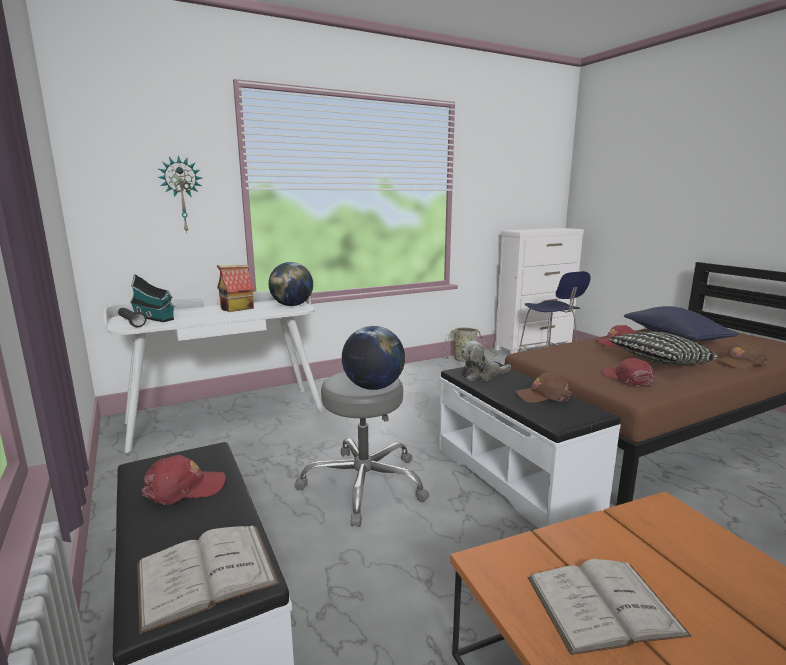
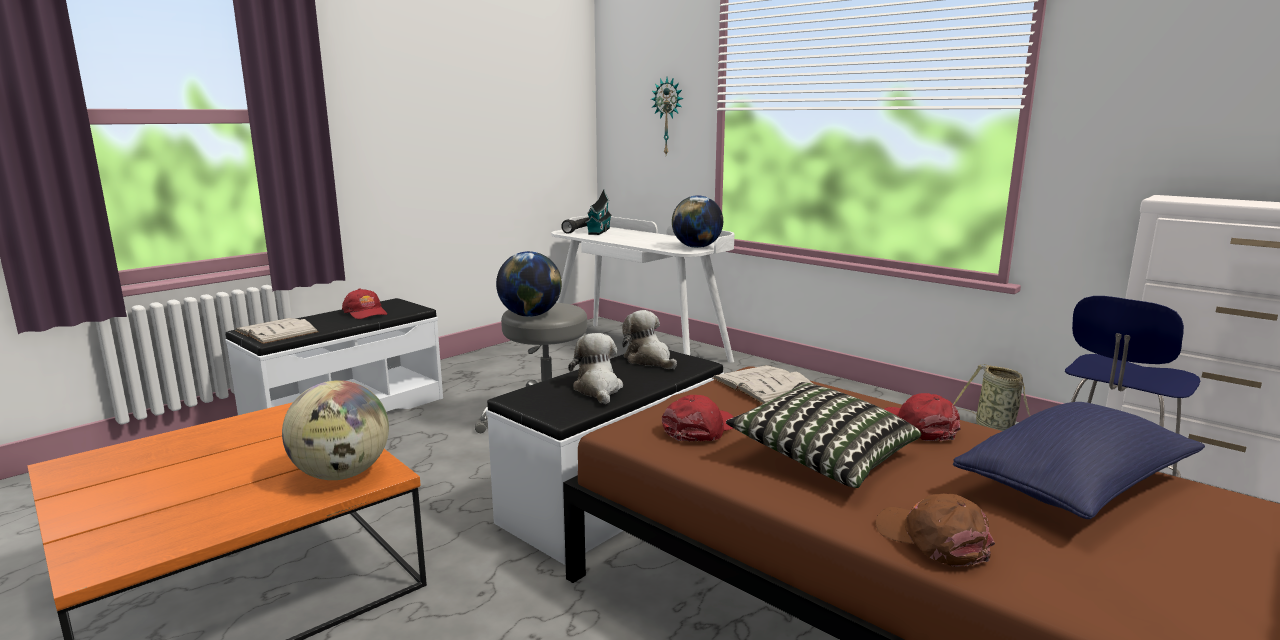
camera: 70 degrees right, 0 degrees up
toy house [217,265,255,312] -> none
brown cap [516,373,572,403] -> plush toy [568,333,623,404]
white book [528,559,692,655] -> white book moved to [712,365,813,404]
none -> globe [282,380,389,480]

